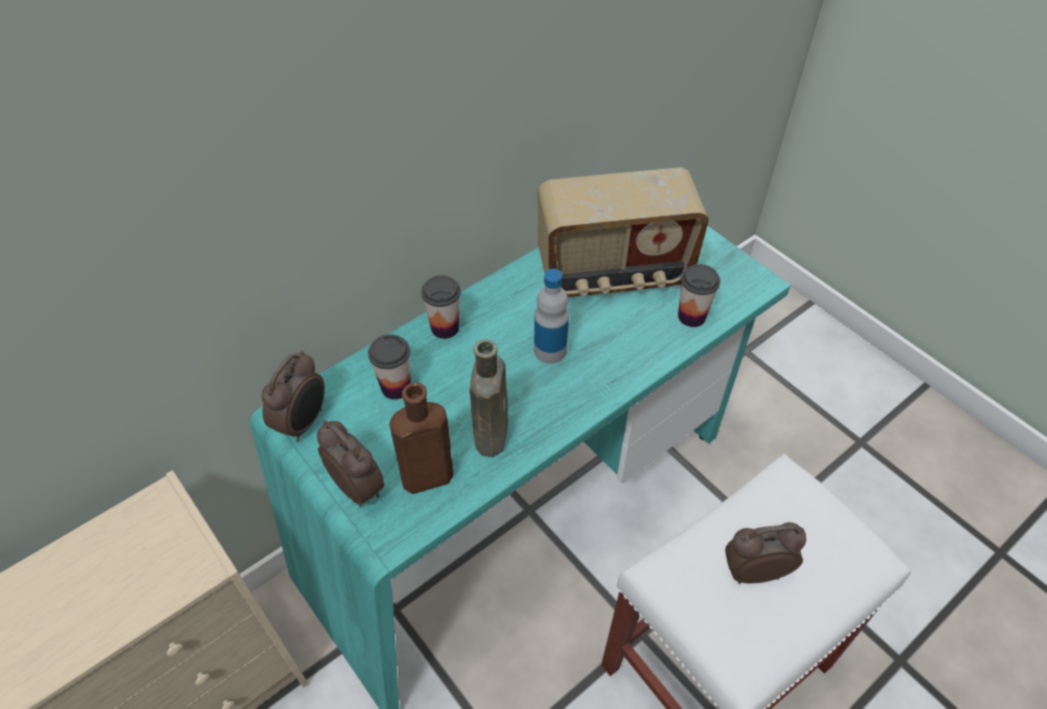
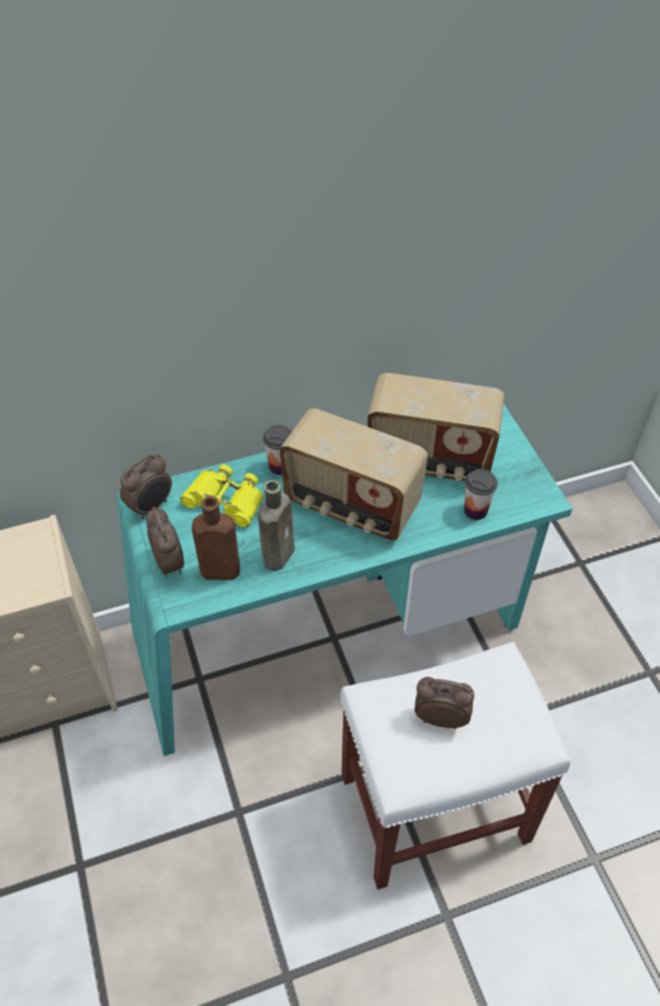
camera: 20 degrees right, 0 degrees up
cup [368,334,411,399] -> yellow binoculars [180,464,263,528]
bottle [534,269,569,364] -> radio [280,408,428,541]

